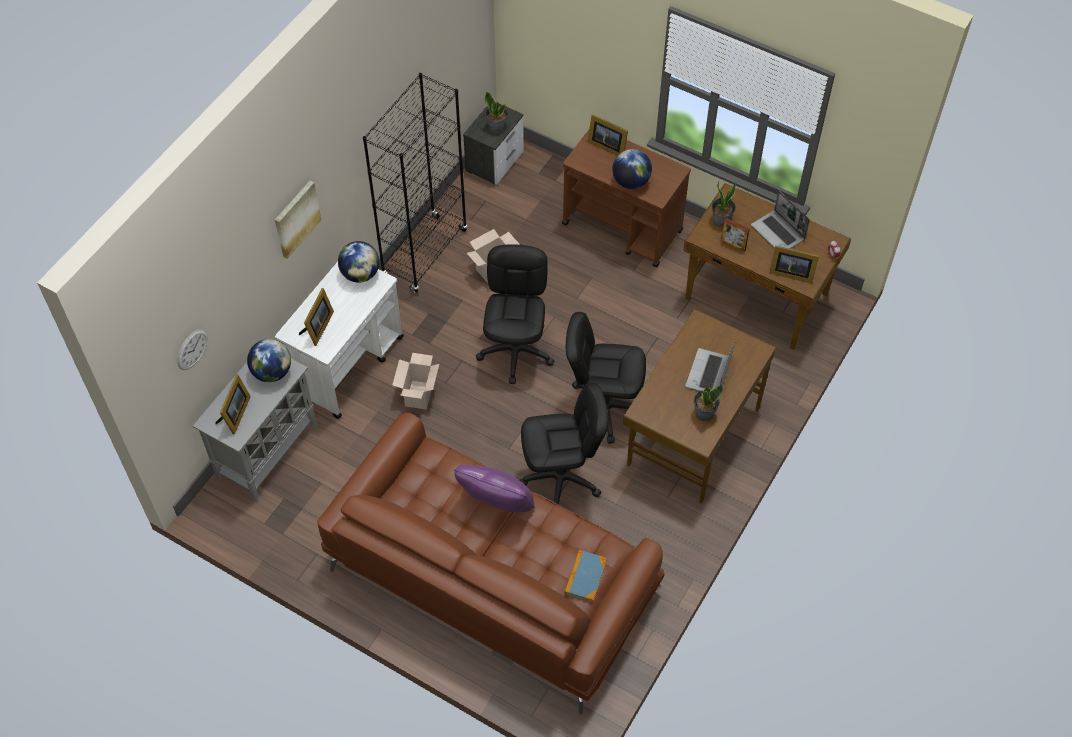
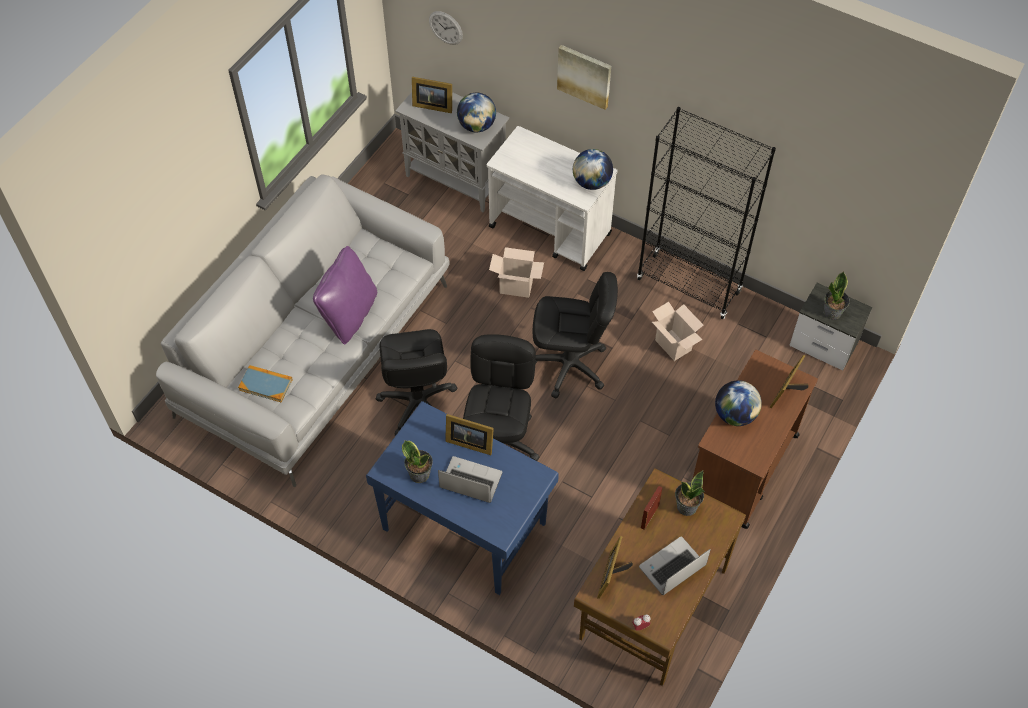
camera: 90 degrees right, 0 degrees up
picture frame [299,288,334,346] -> picture frame moved to [445,414,494,455]
brown sofa [317,413,665,714] -> grey sofa [156,174,450,487]
brown desk [623,309,776,504] -> blue desk [366,401,559,595]

